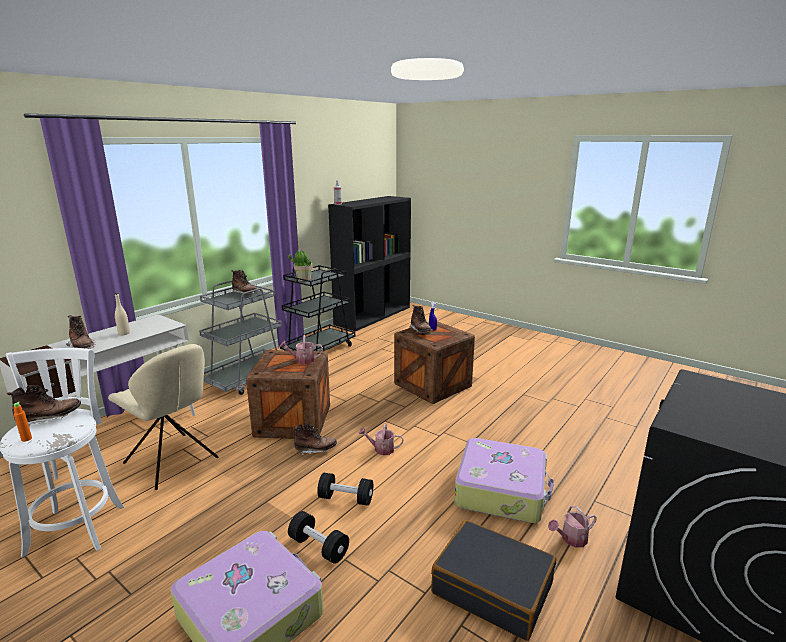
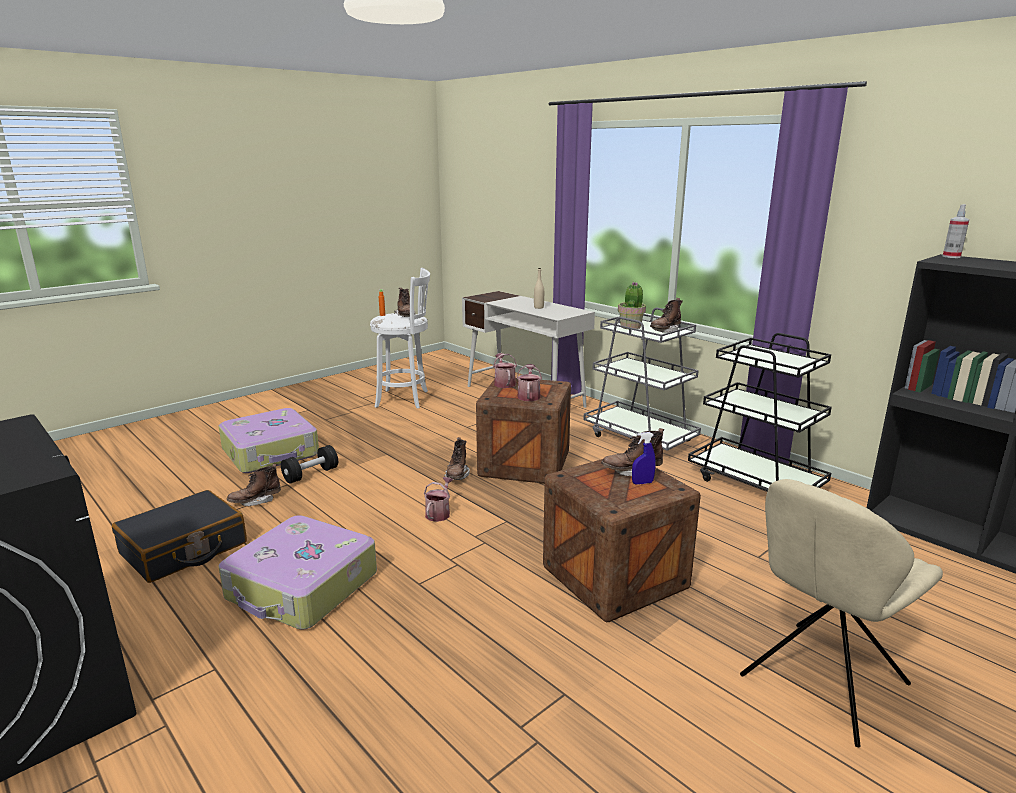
camera: 100 degrees right, 0 degrees up
brown boot [66,315,95,349] -> brown boot moved to [227,464,281,506]
beige chair [108,344,219,490] -> beige chair moved to [740,479,943,747]
potted plant [288,249,313,281] -> potted plant moved to [618,282,646,329]
black dumbbell [317,473,373,506] -> none
watering can [548,506,597,547] -> watering can moved to [493,353,517,388]

